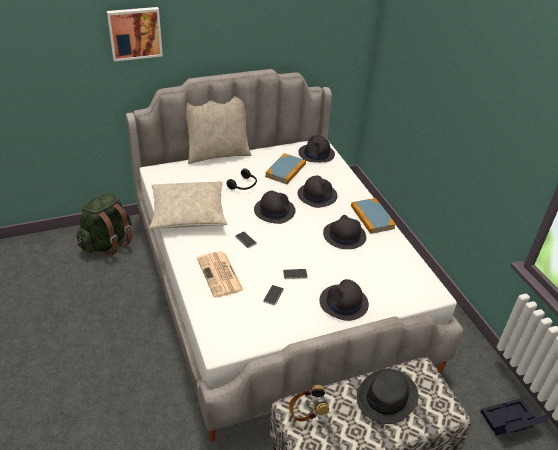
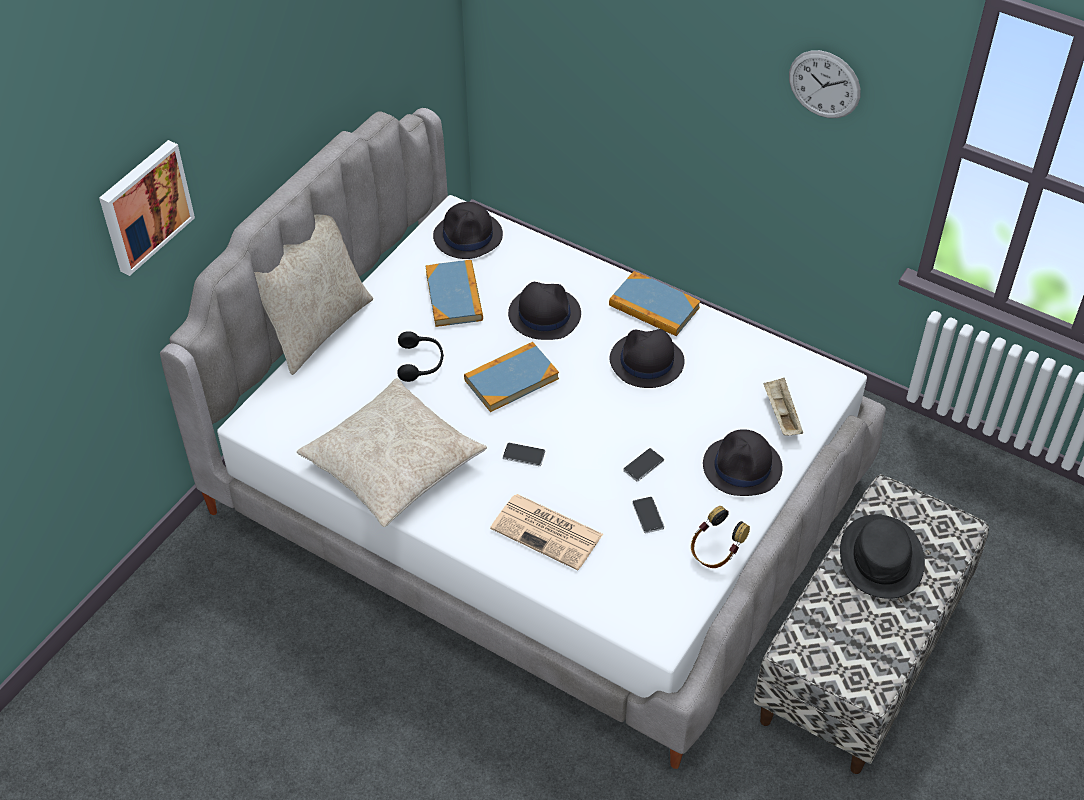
camera: 35 degrees left, 10 degrees up
green backpack [77,193,132,256] -> none
black hat [254,191,296,224] -> book [464,342,559,412]
headphones [289,385,329,421] -> headphones moved to [691,506,750,568]
black storage box [481,398,549,436] -> none
none -> beige tray [764,378,803,436]
none -> wall clock [789,50,861,118]

